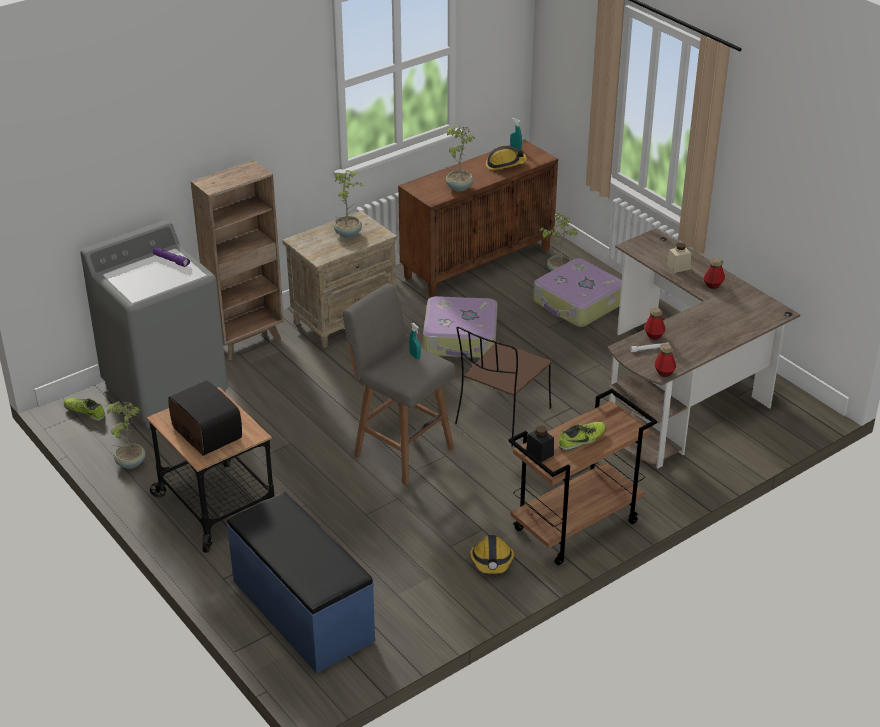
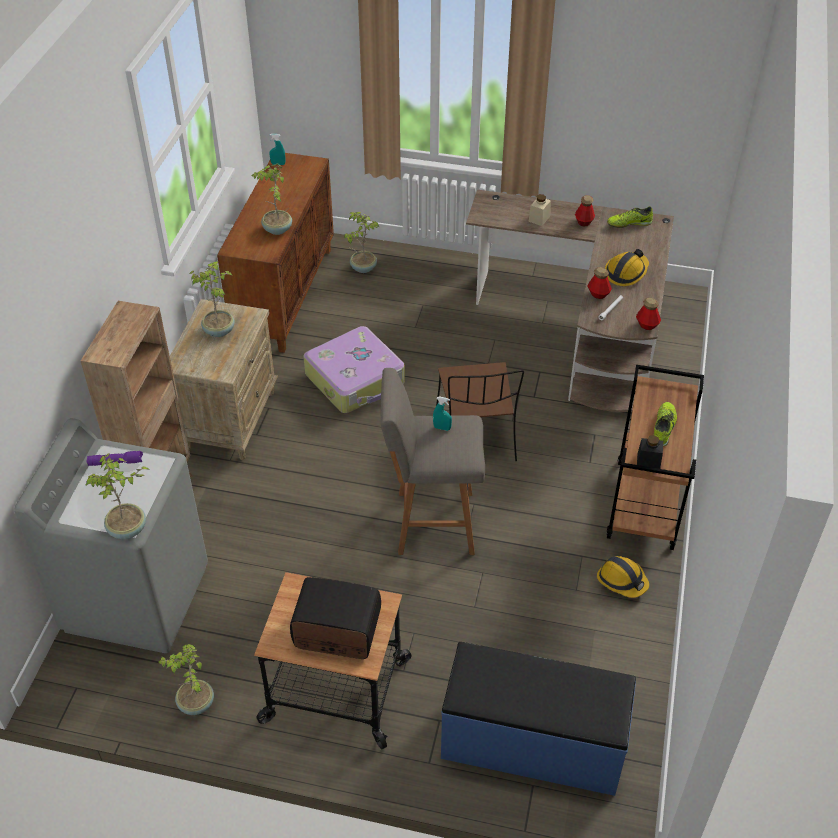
camera: 40 degrees left, 10 degrees up
shoe [64,398,106,421] -> shoe moved to [607,206,653,228]
hard hat [486,145,527,170] -> hard hat moved to [605,249,649,286]
suitcase [533,258,622,327] -> none
none -> potted plant [86,453,149,539]

